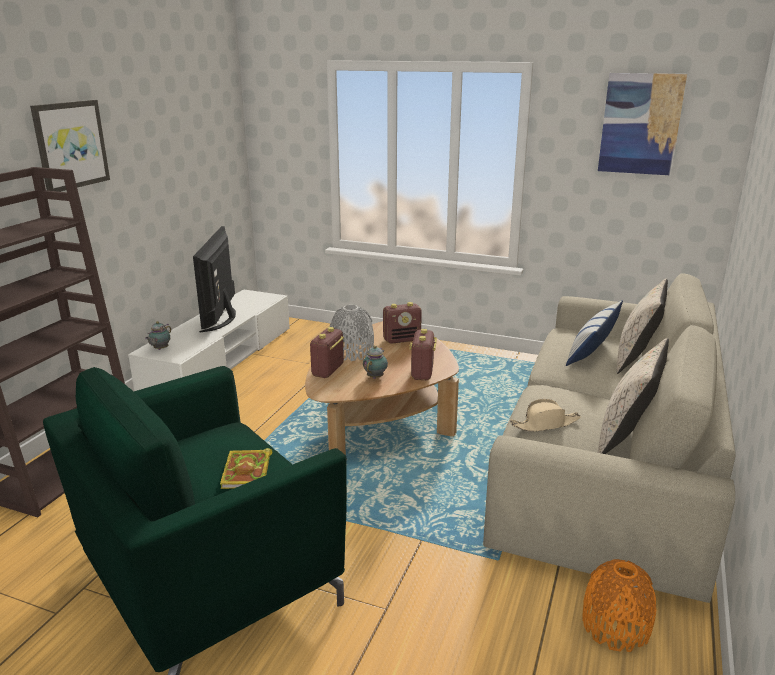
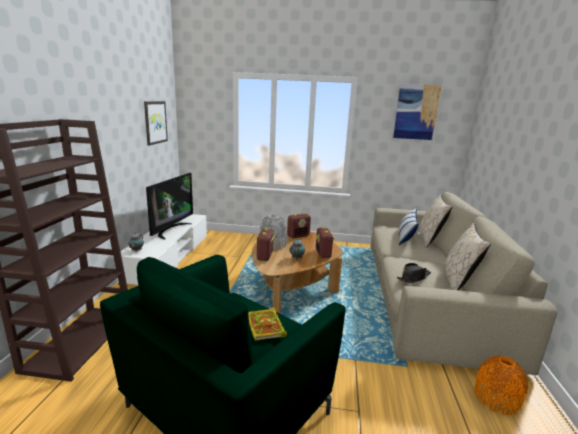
camera: 15 degrees left, 5 degrees down
picture [30,100,110,192] -> picture moved to [144,101,168,146]
television [193,226,236,332] -> television turned 150 degrees counterclockwise [146,173,193,240]
beige hat [510,399,581,432] -> black hat [397,263,431,283]

